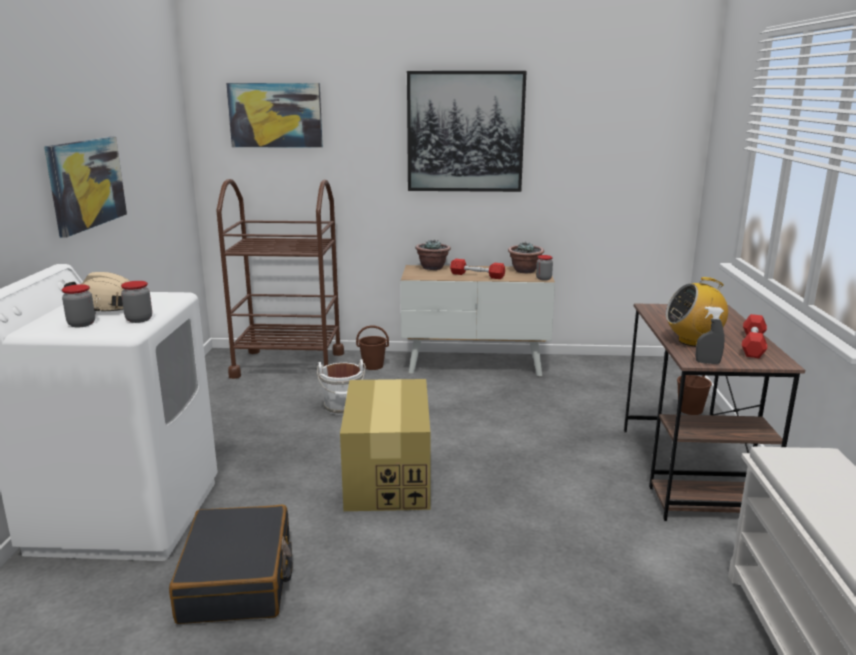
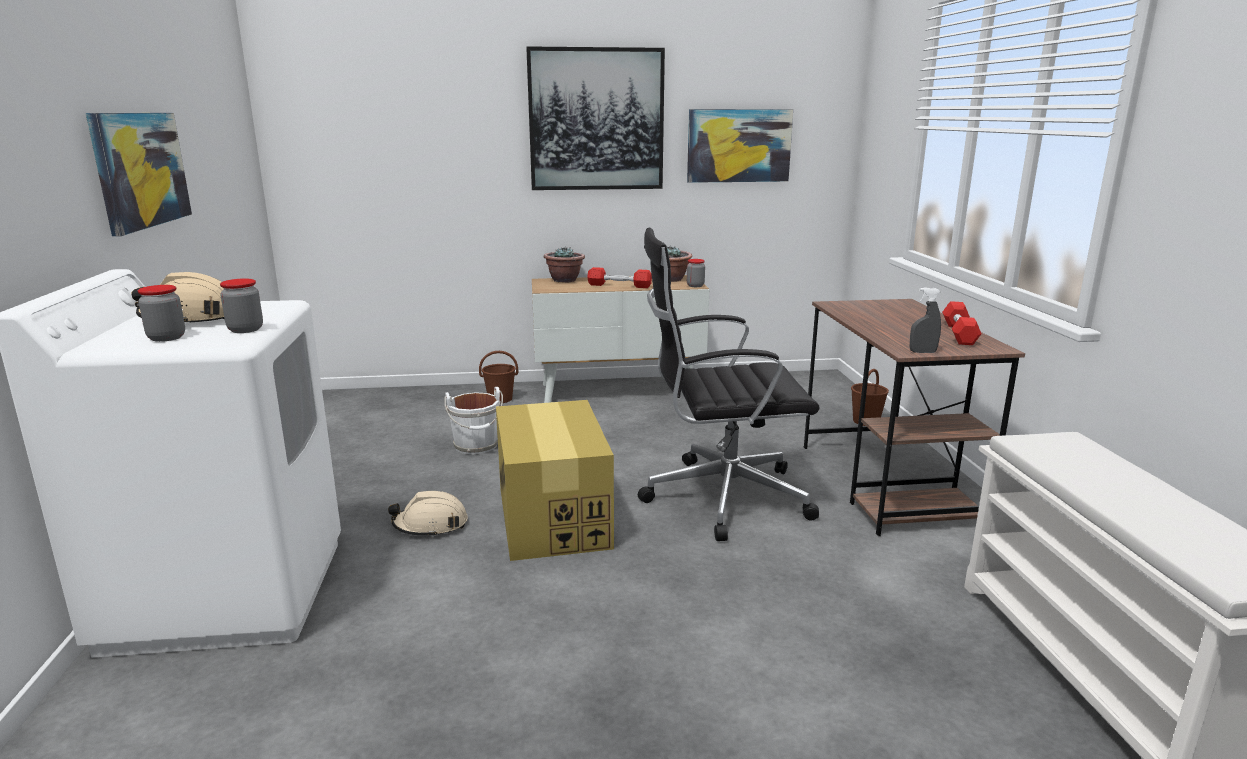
camera: 10 degrees left, 0 degrees up
black suitcase [169,505,293,624] -> none
brown cart [216,179,344,379] -> none
picture [226,83,323,148] -> picture moved to [687,109,793,183]
radio [666,277,728,346] -> none
none -> beige hard hat [388,491,468,538]
none -> black office chair [638,228,820,541]

